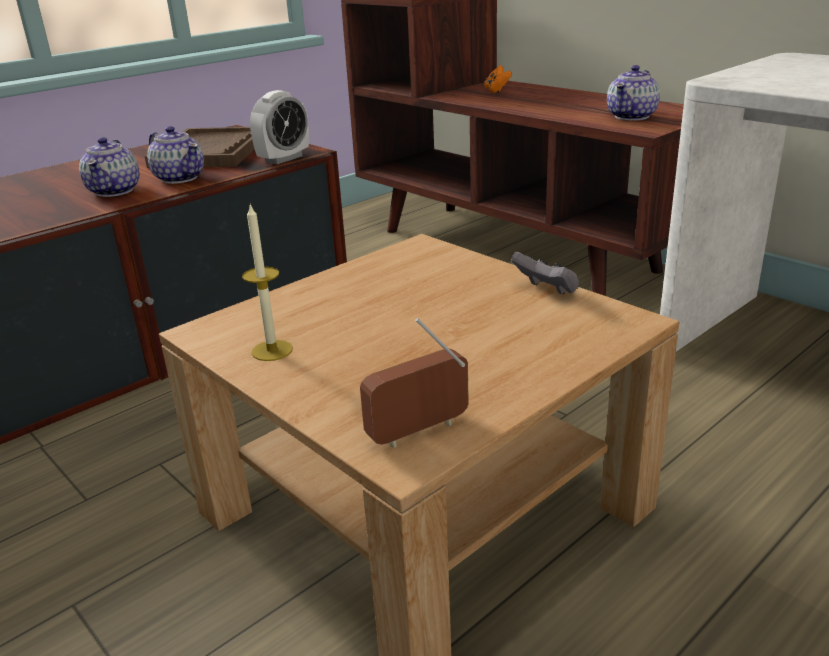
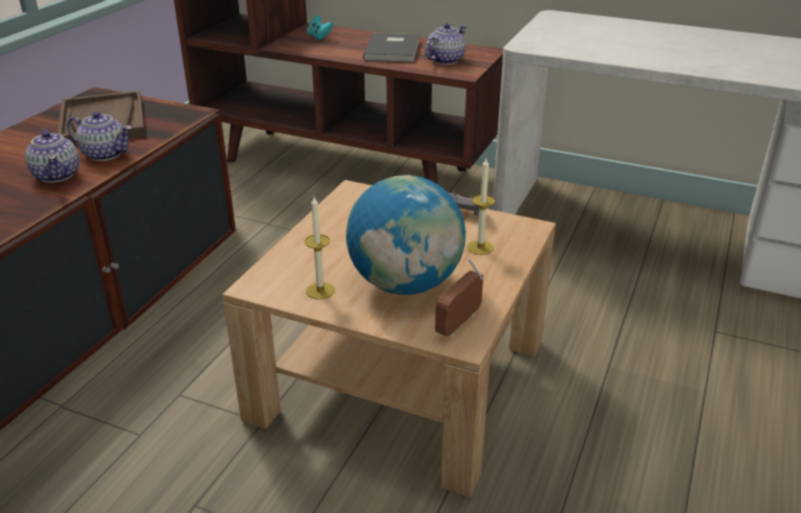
camera: 25 degrees left, 5 degrees up
alarm clock [250,90,309,164] -> none
orange game controller [484,65,512,93] -> turquoise game controller [307,15,333,40]
teapot [607,65,660,121] -> teapot turned 150 degrees counterclockwise [425,23,467,65]
none -> globe [346,175,466,295]
none -> grey book [363,33,420,62]
none -> candle [467,157,495,255]

